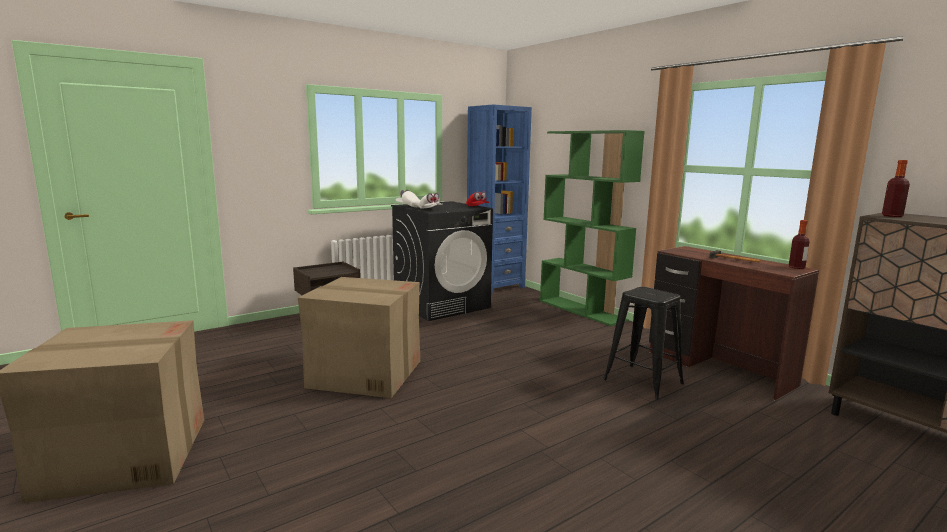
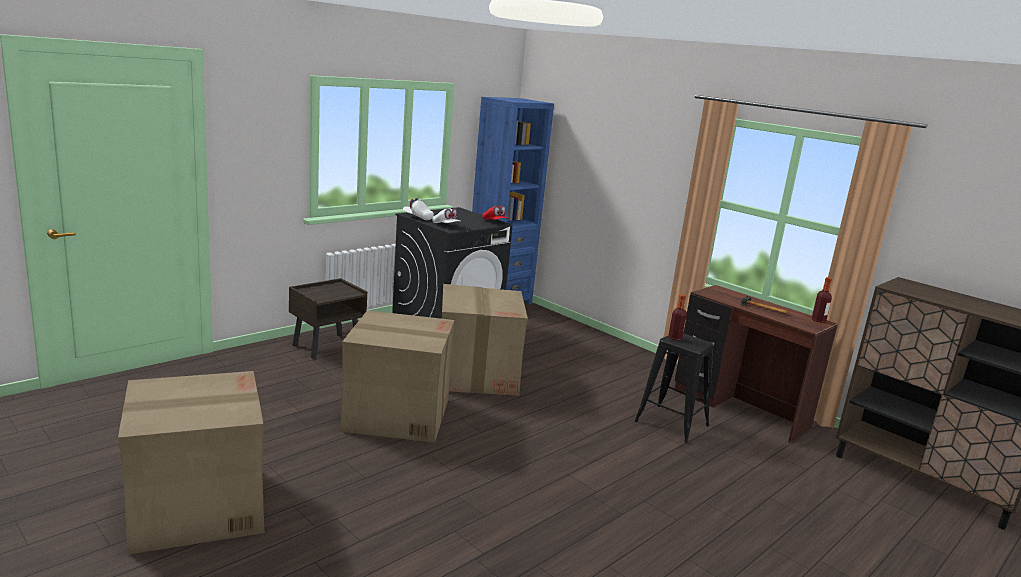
camera: 10 degrees left, 5 degrees up
green bookcase [540,130,645,326] -> none
bottle [882,160,910,217] -> bottle moved to [668,294,687,340]
none -> cardboard box [442,284,528,395]

